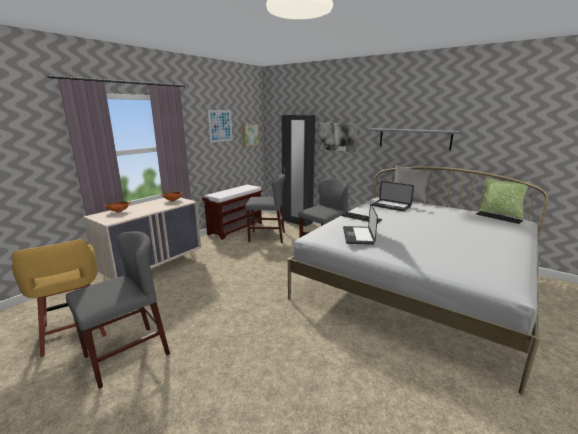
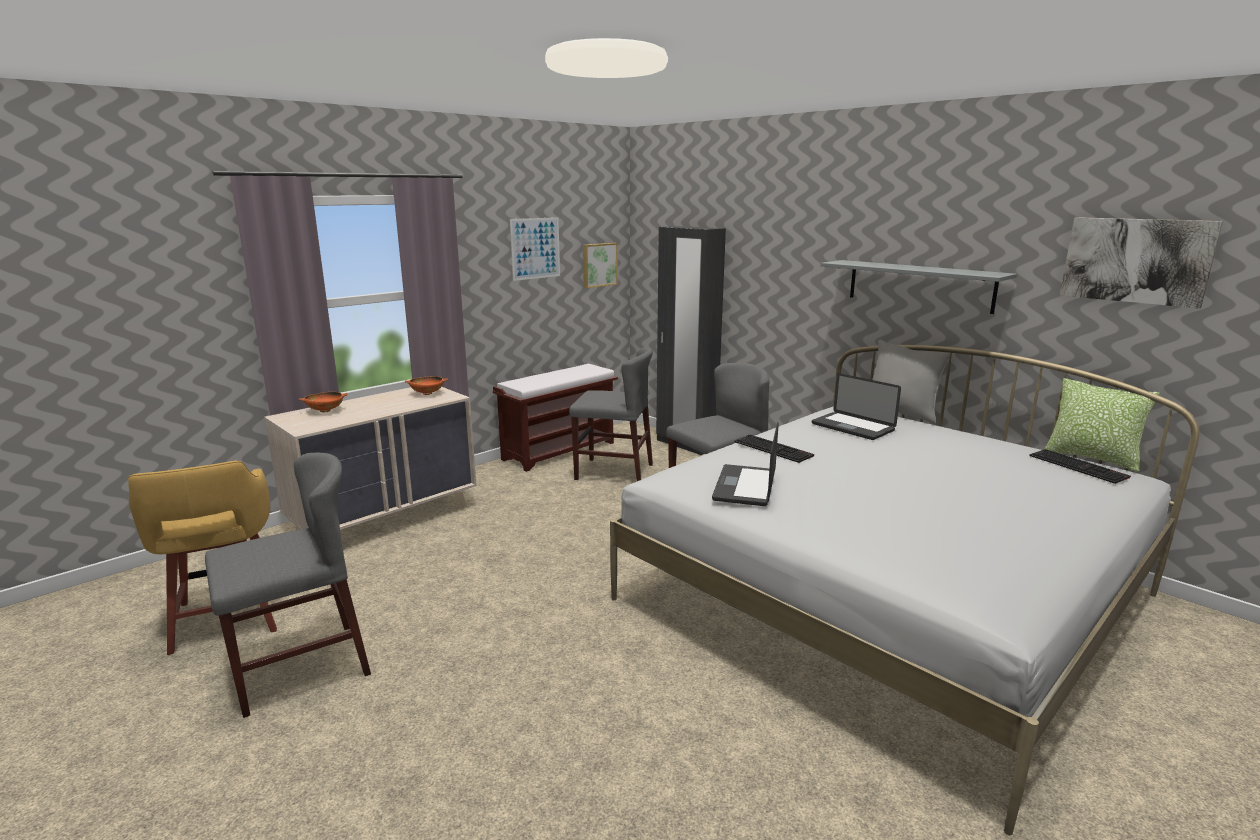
camera: 10 degrees right, 0 degrees up
picture [319,123,358,152] -> picture moved to [1060,217,1223,309]

